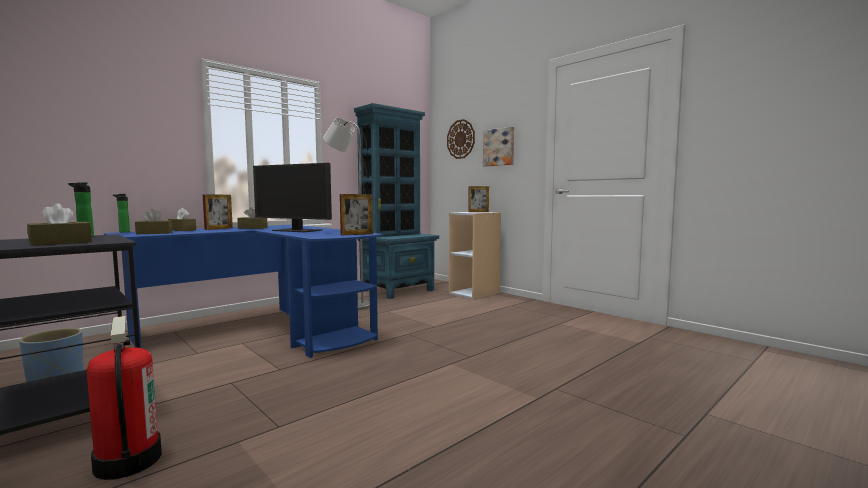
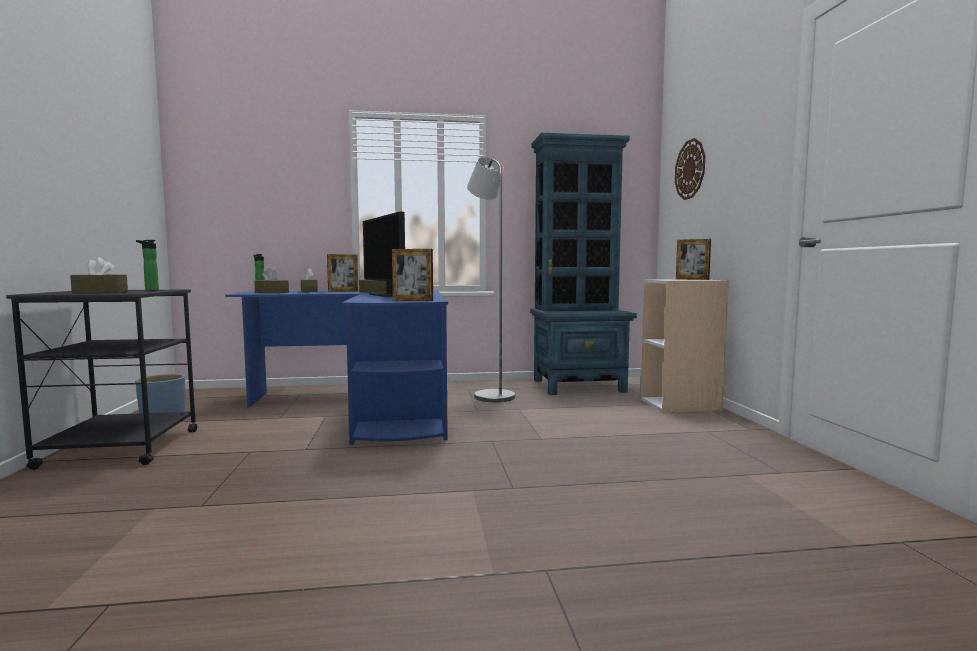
camera: 35 degrees right, 0 degrees up
fire extinguisher [87,316,162,480] -> none
picture [483,127,514,167] -> none

